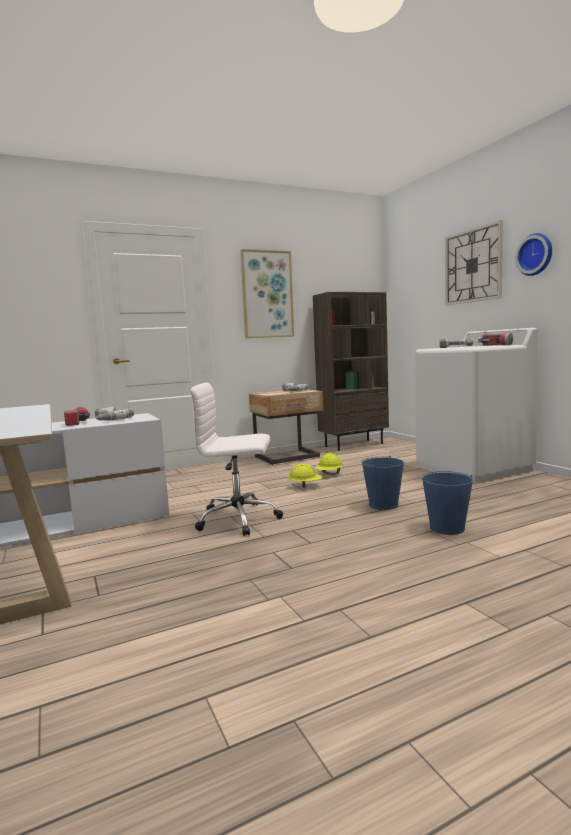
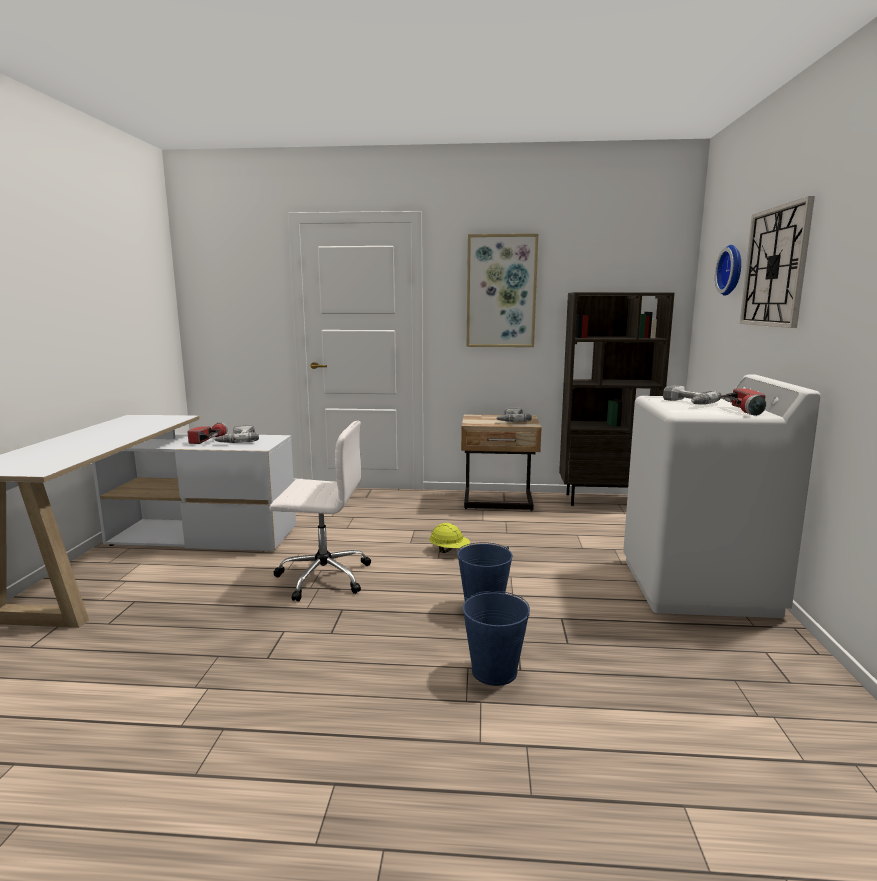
camera: 30 degrees right, 5 degrees up
white office chair [190,383,283,536] -> white office chair turned 150 degrees clockwise [270,421,371,602]
yellow hard hat [315,453,343,475] -> none
wall clock [515,233,552,276] -> wall clock moved to [715,245,741,296]

